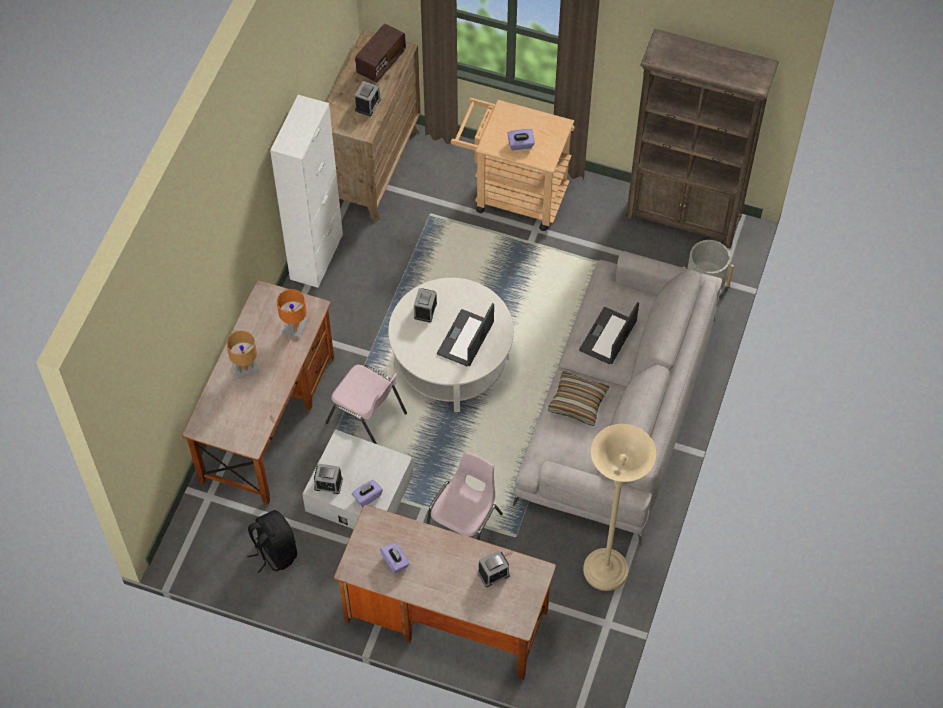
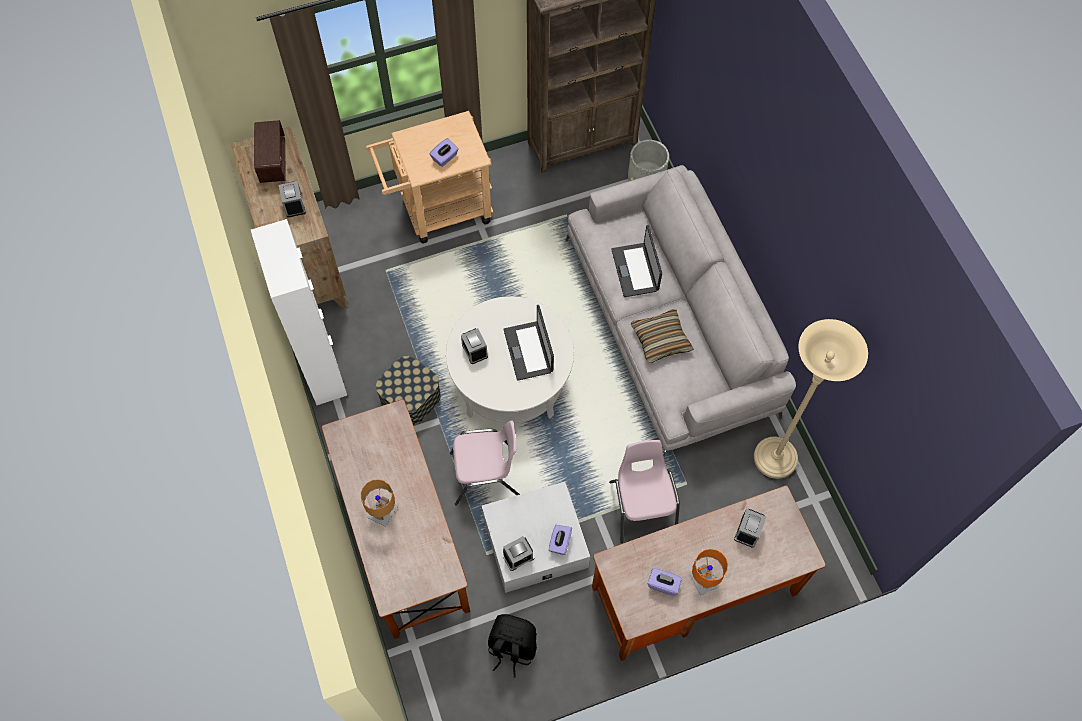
camera: 40 degrees left, 5 degrees up
orange table lamp [277,289,307,337] -> orange table lamp moved to [689,549,728,595]
none -> storage box [376,356,441,426]

